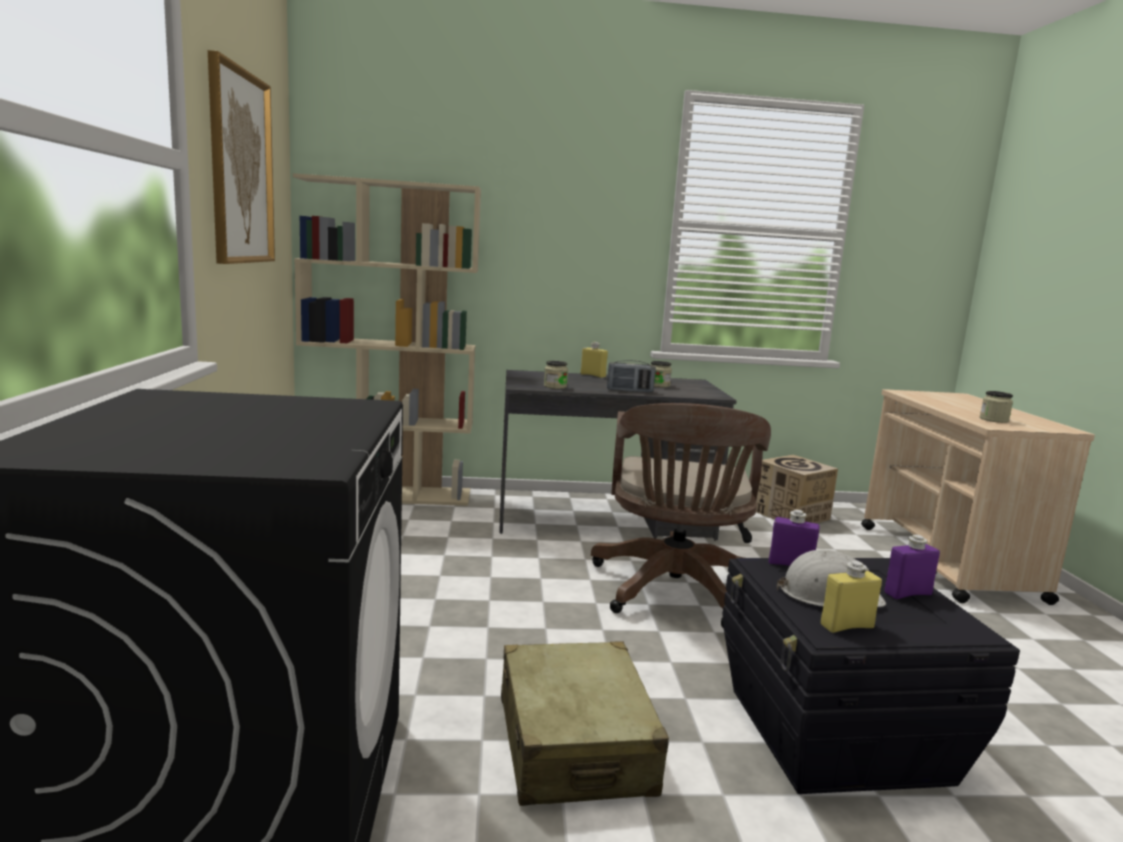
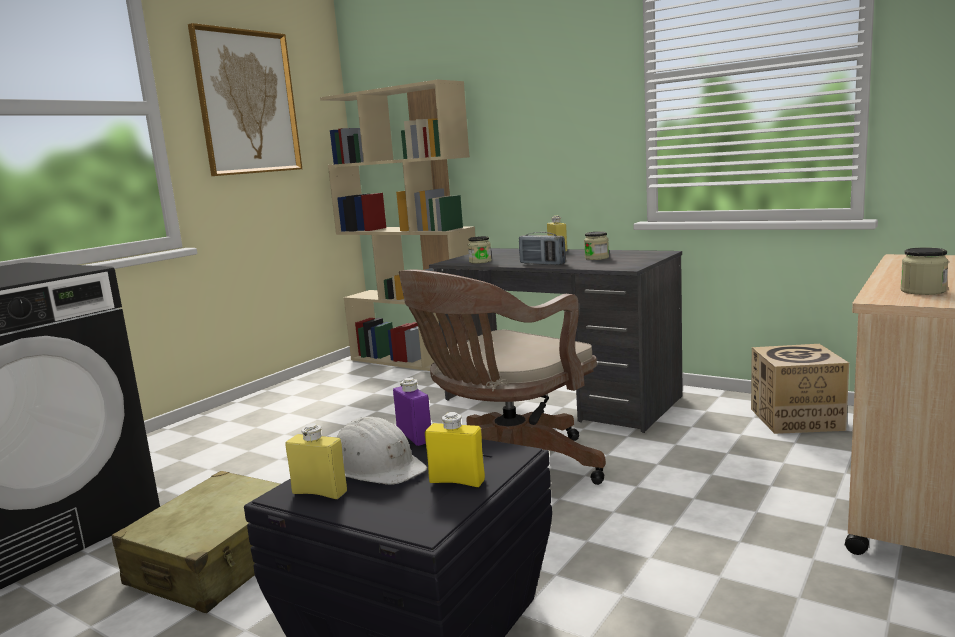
camera: 40 degrees right, 0 degrees up
purple bottle [884,535,940,599] -> yellow bottle [425,412,485,487]

